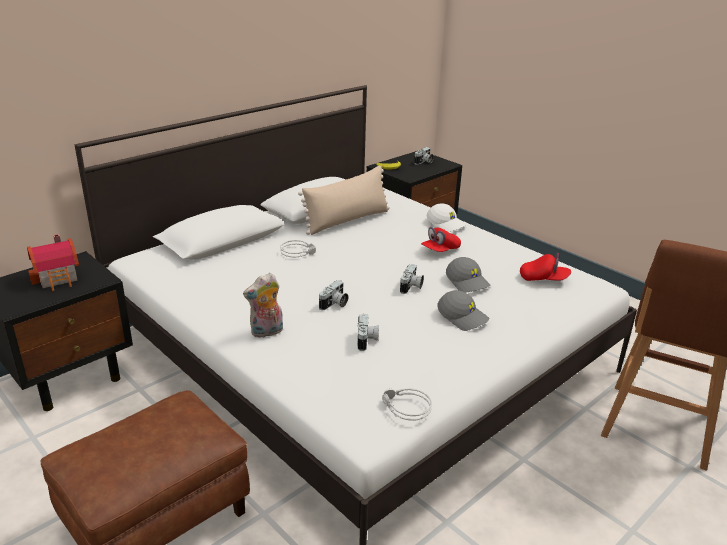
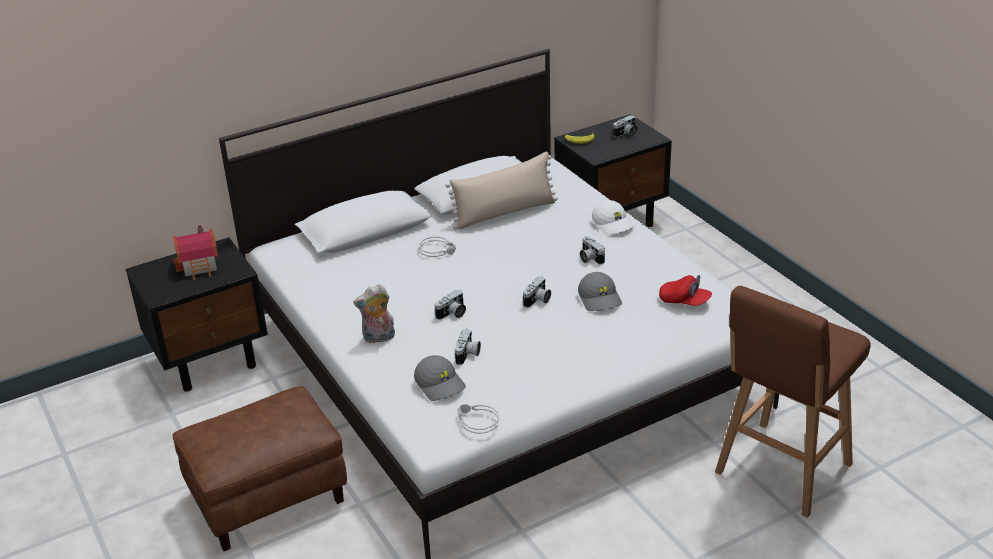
camera: 15 degrees right, 5 degrees up
red cap [421,227,461,252] -> camera [580,236,605,265]
grey cap [438,290,489,331] -> grey cap moved to [414,355,466,401]

